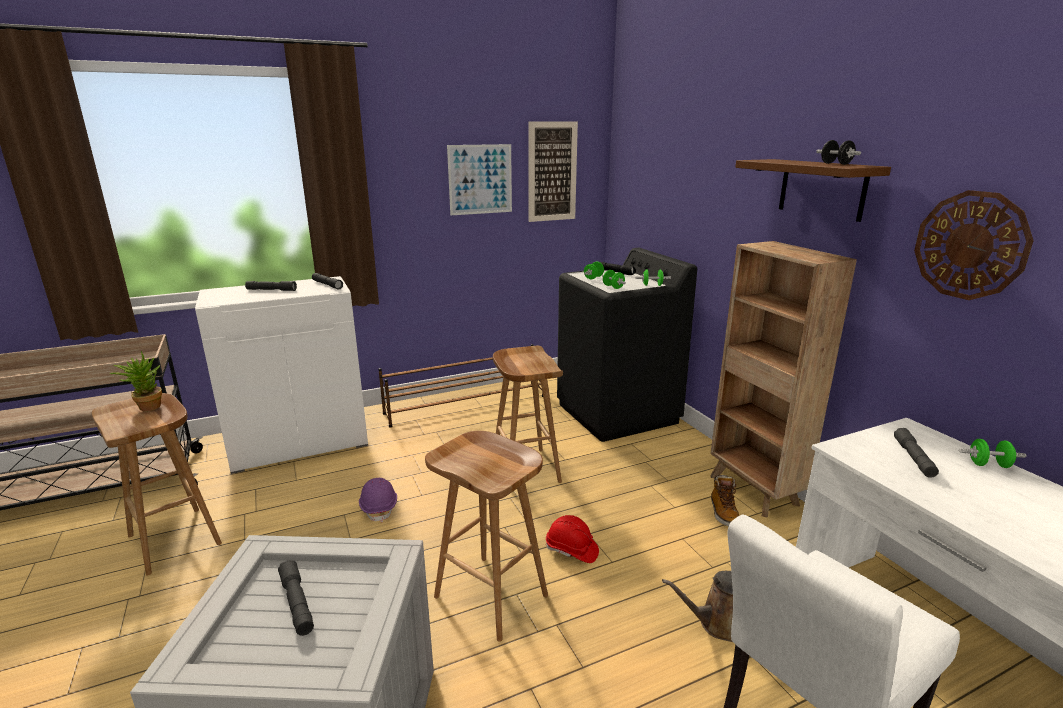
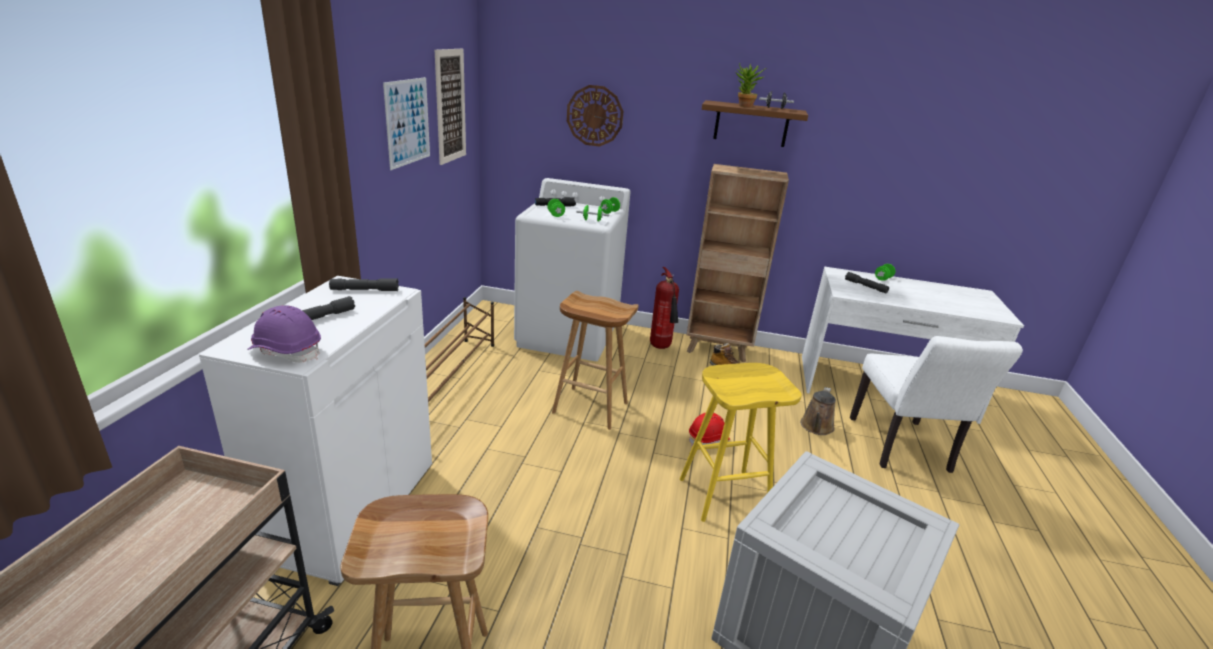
camera: 55 degrees left, 5 degrees up
potted plant [110,351,162,411] -> potted plant moved to [736,63,767,107]
grey flashlight [278,560,314,636] -> none
purple hard hat [359,478,397,522] -> purple hard hat moved to [247,305,321,363]
brown stool [425,431,548,642] -> yellow stool [680,363,802,522]
black washing machine [557,248,697,442] -> white washing machine [514,178,631,361]
wall clock [914,190,1034,300] -> wall clock moved to [567,85,623,147]
none -> fire extinguisher [650,267,679,349]

